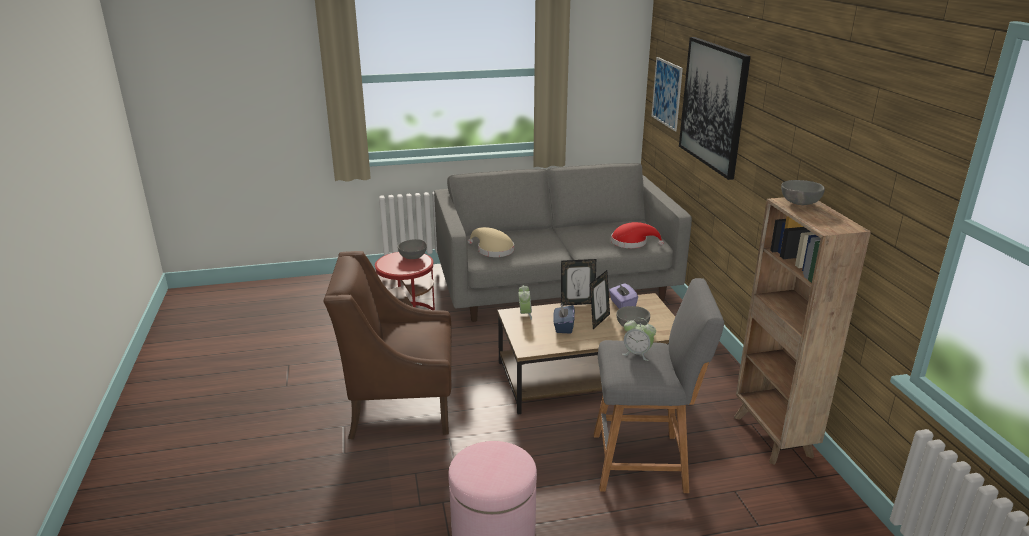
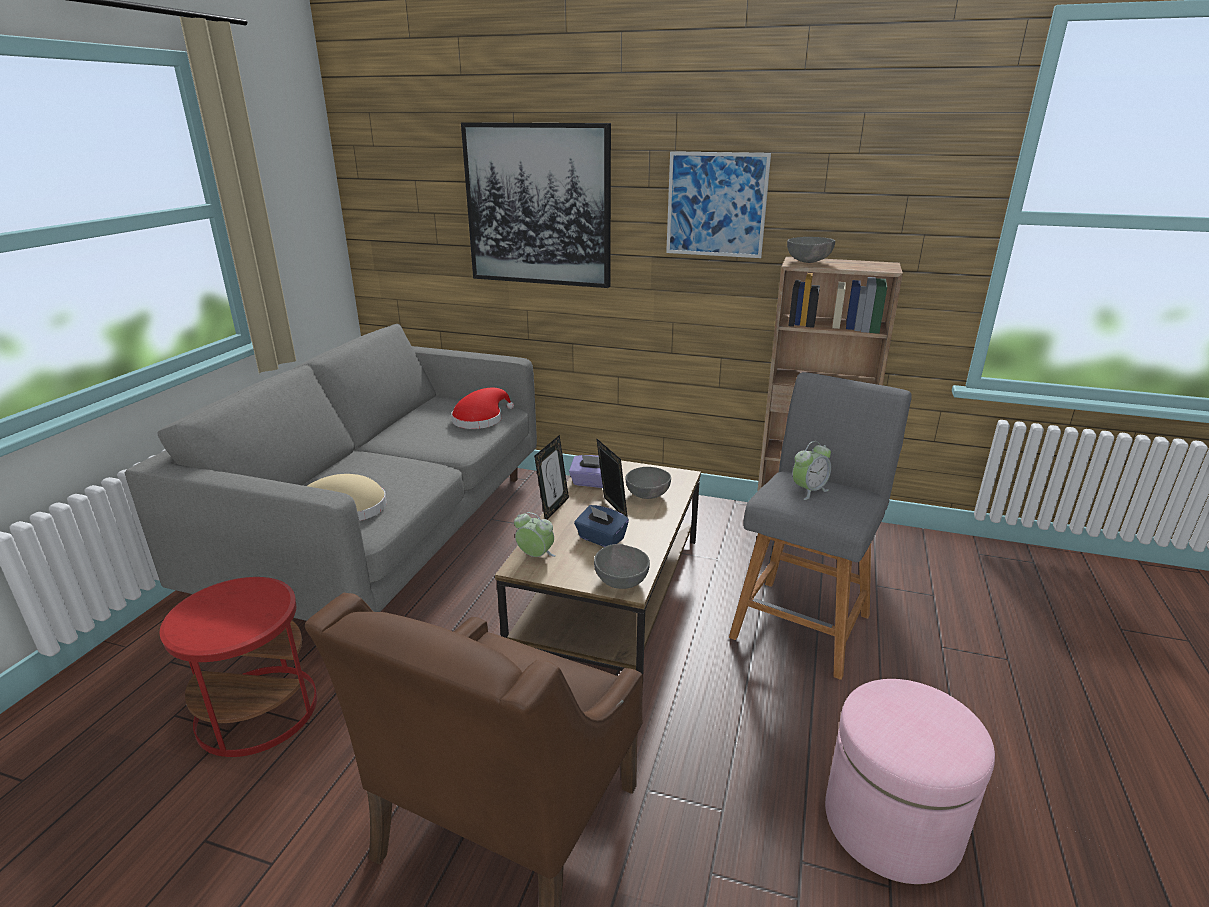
camera: 60 degrees left, 0 degrees up
grey bowl [398,239,427,259] -> grey bowl moved to [594,544,650,589]
picture [652,57,683,131] -> picture moved to [666,151,771,258]

